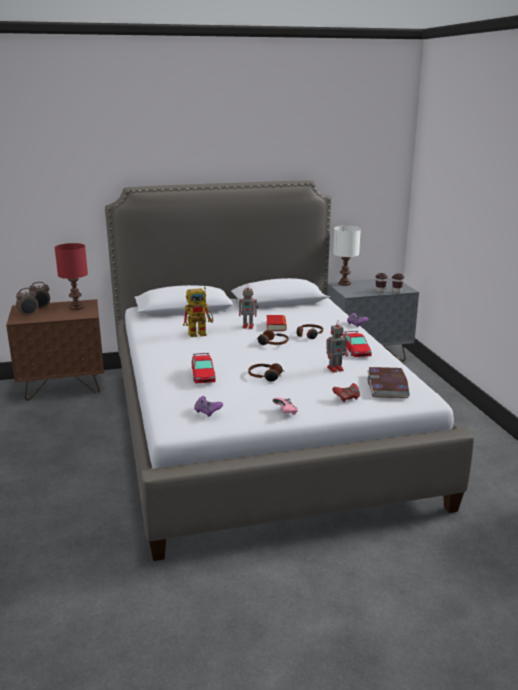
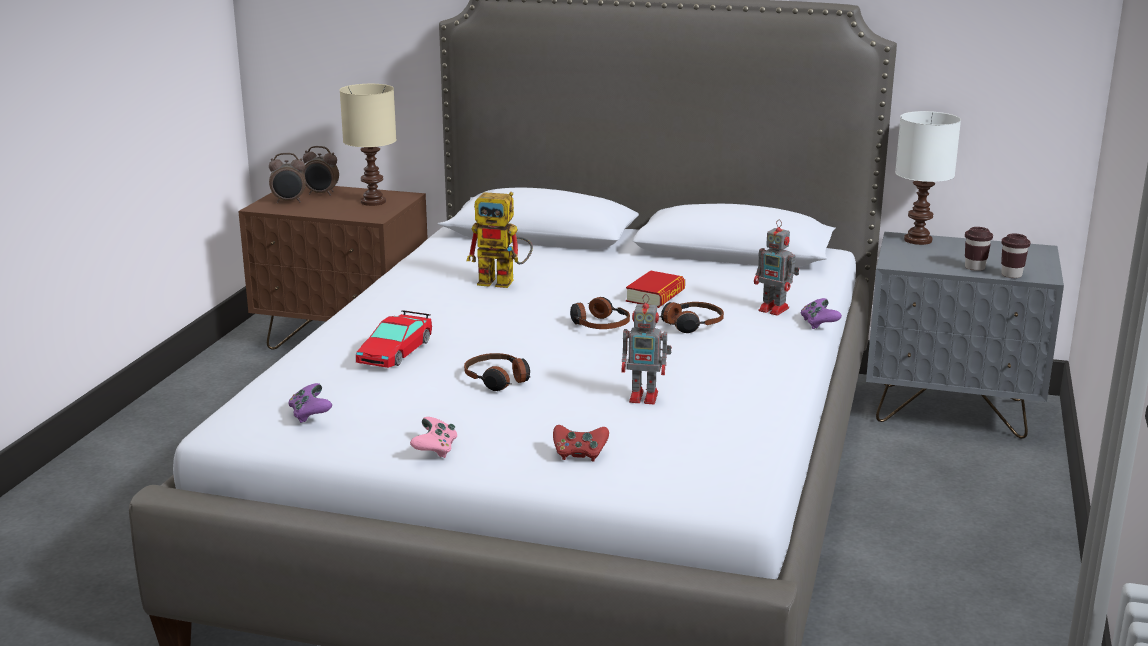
camera: 30 degrees right, 0 degrees up
red table lamp [55,243,88,310] -> beige table lamp [340,84,396,206]
toy robot [239,284,259,329] -> toy robot moved to [754,219,799,316]
toy car [343,331,371,357] -> none
book [367,367,410,398] -> none

